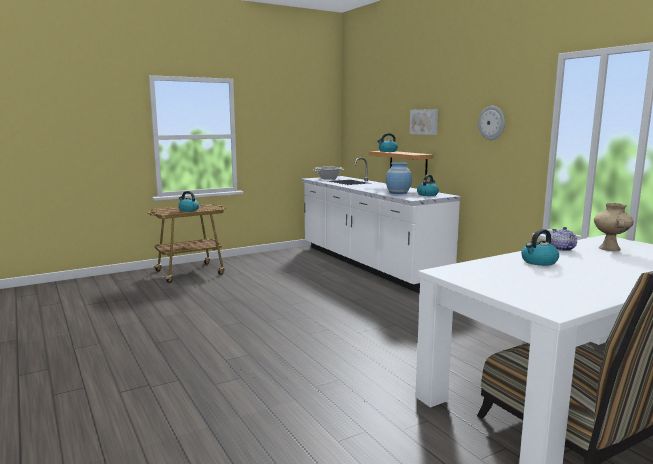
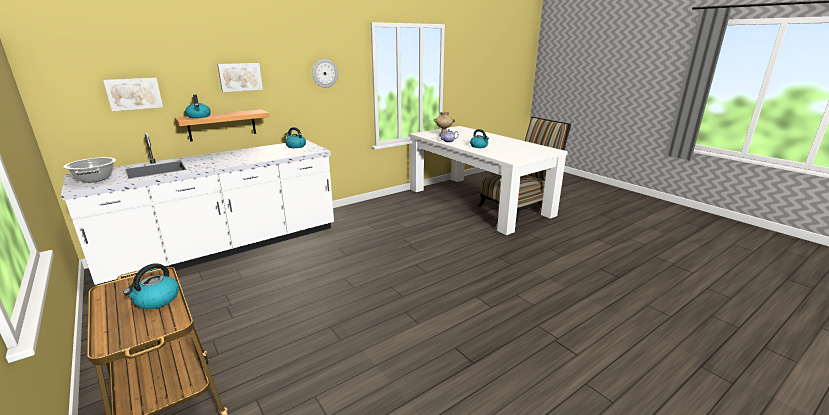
camera: 95 degrees left, 10 degrees up
blue vase [386,162,412,194] -> none
none -> picture [103,78,163,111]

